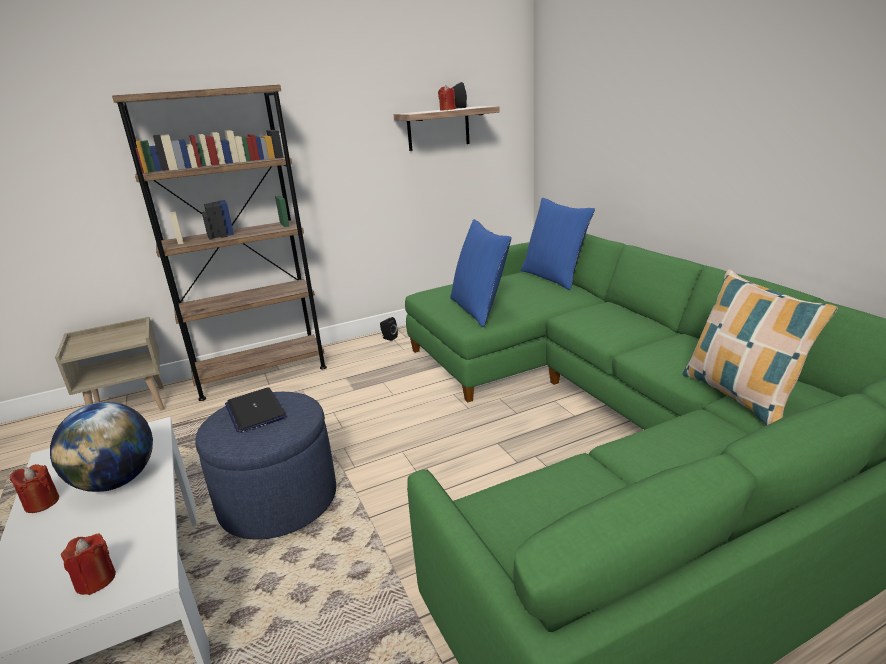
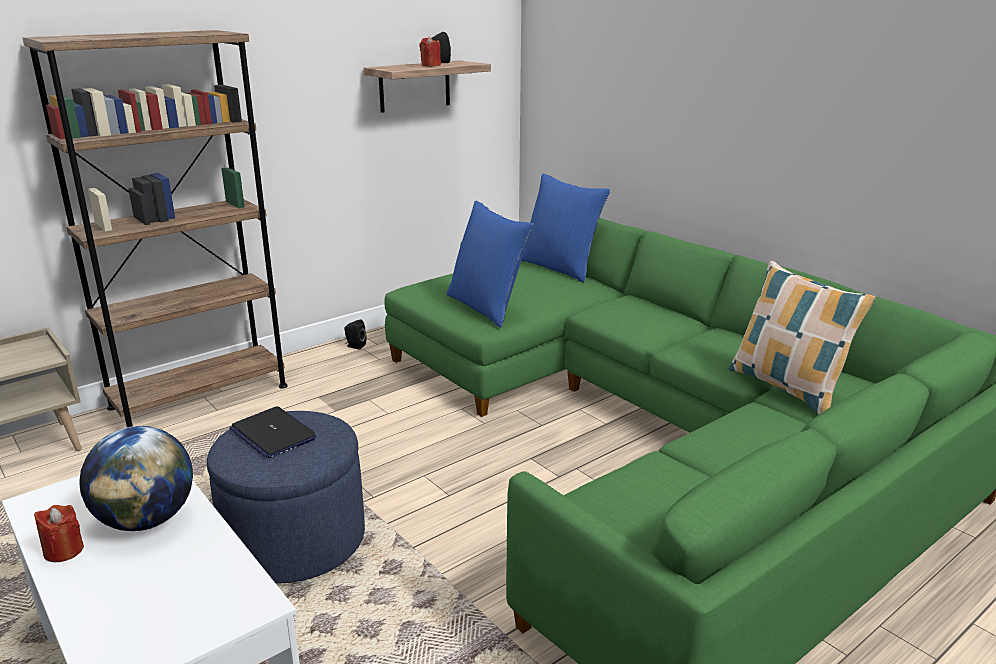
camera: 15 degrees left, 0 degrees up
red candle [61,533,116,595] -> none

